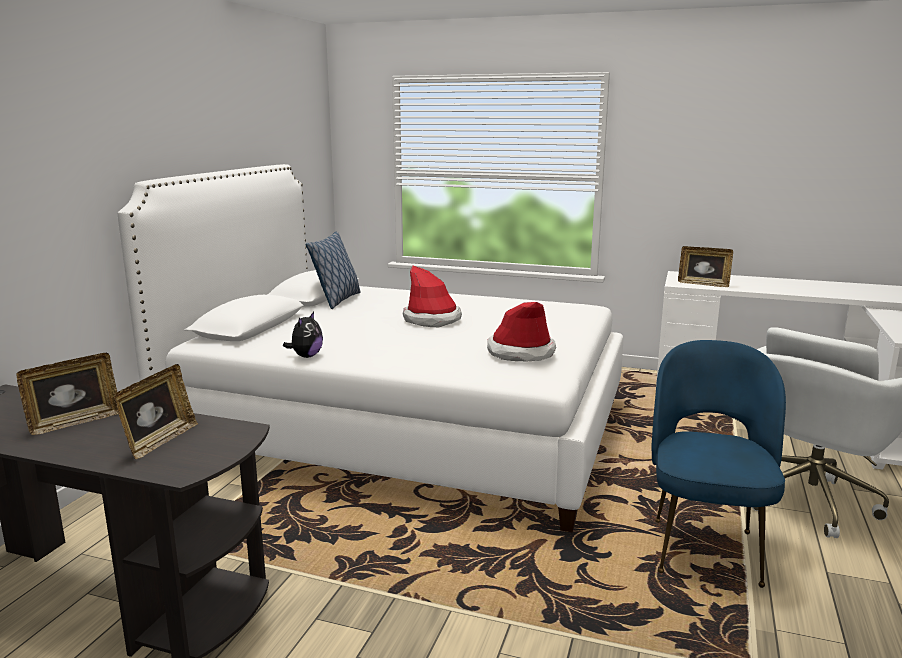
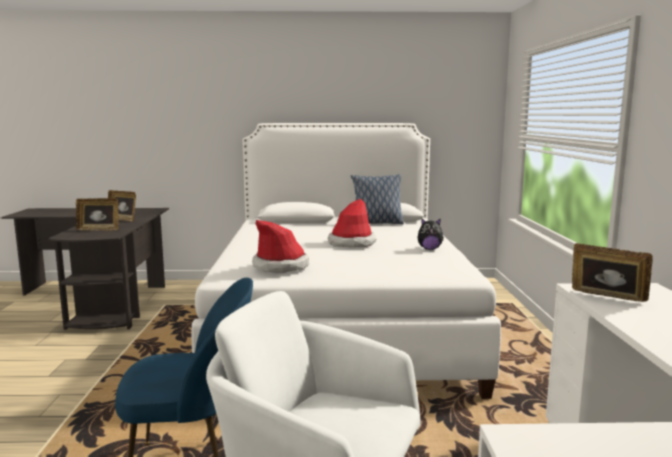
camera: 70 degrees right, 5 degrees down
plush toy [283,312,323,358] -> plush toy moved to [418,218,444,250]
picture frame [678,246,733,287] -> picture frame turned 120 degrees clockwise [572,243,653,302]

